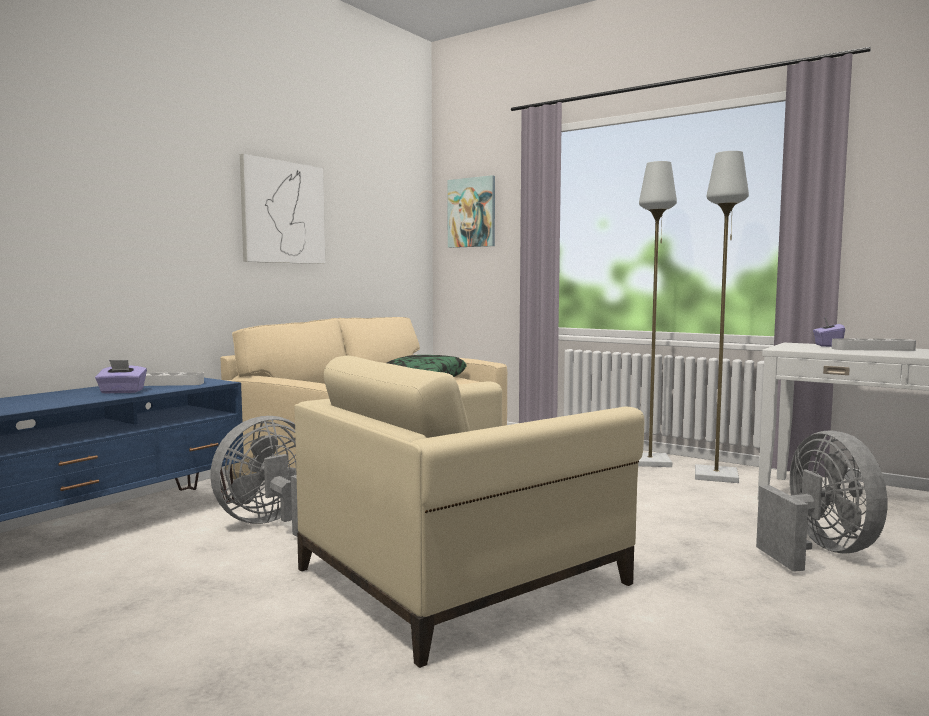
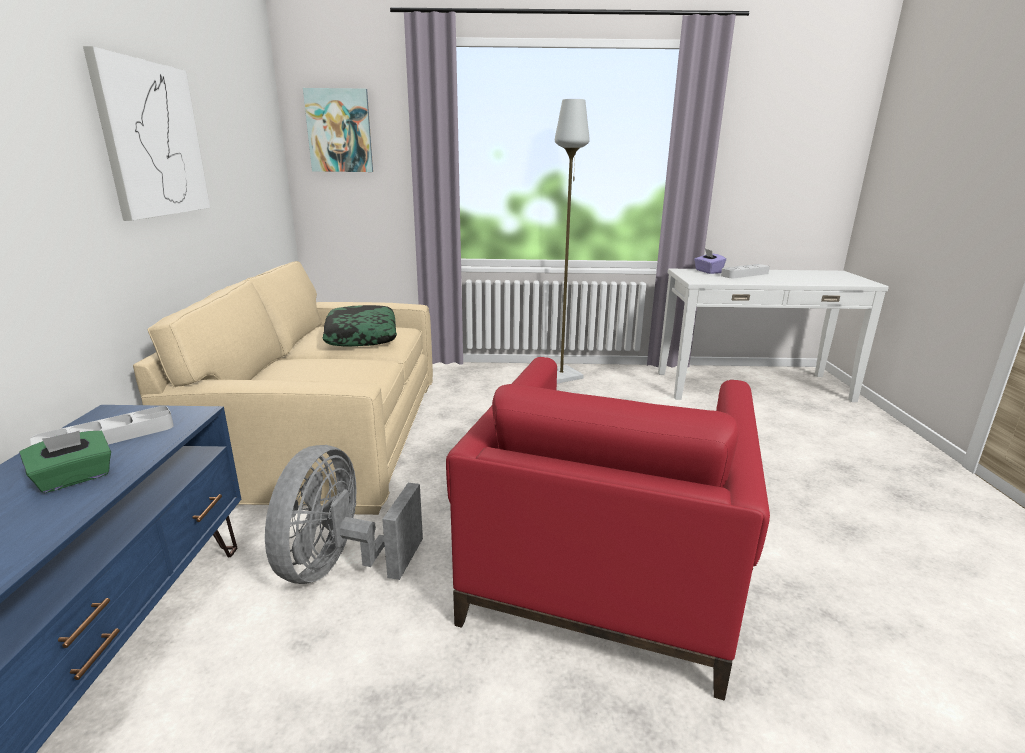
camera: 35 degrees left, 15 degrees up
purple tissue box [95,360,147,393] -> green tissue box [19,431,111,493]
beige armchair [294,355,644,668] -> red armchair [446,357,770,701]
grey floor lamp [695,151,749,483] -> none
grey fan [756,430,887,572] -> none

